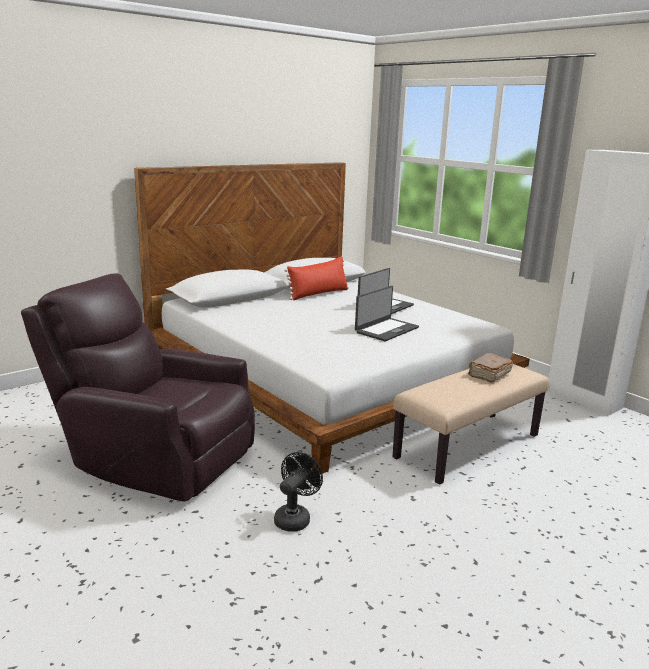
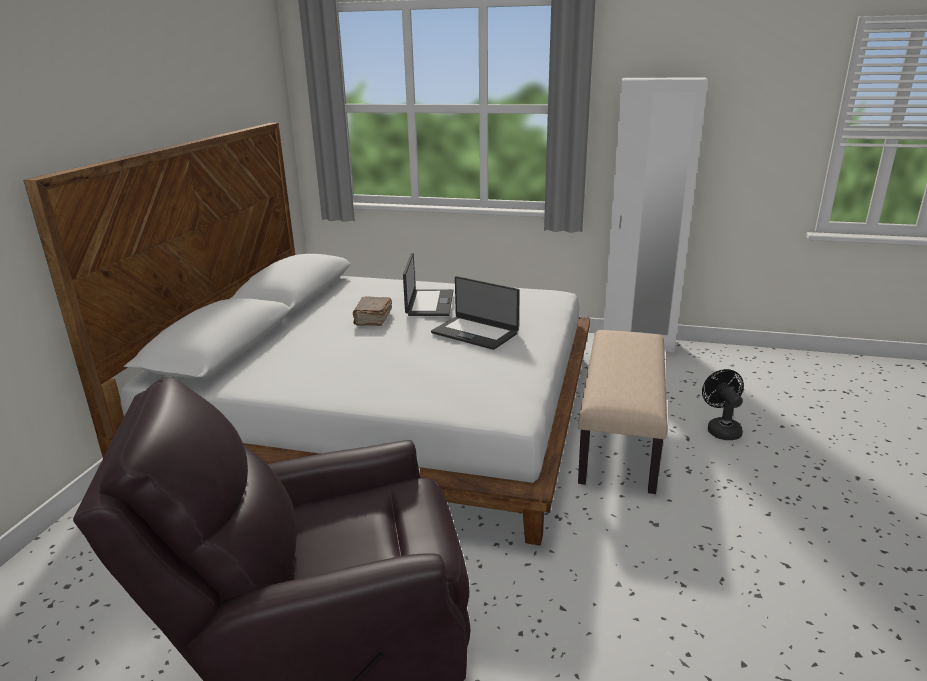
camera: 35 degrees left, 5 degrees up
black fan [274,452,323,532] -> black fan moved to [702,369,744,440]
red pillow [284,256,349,300] -> none
laptop [355,286,419,341] -> laptop turned 120 degrees clockwise [431,276,519,350]
brown book [468,353,513,383] -> brown book moved to [353,296,392,326]

